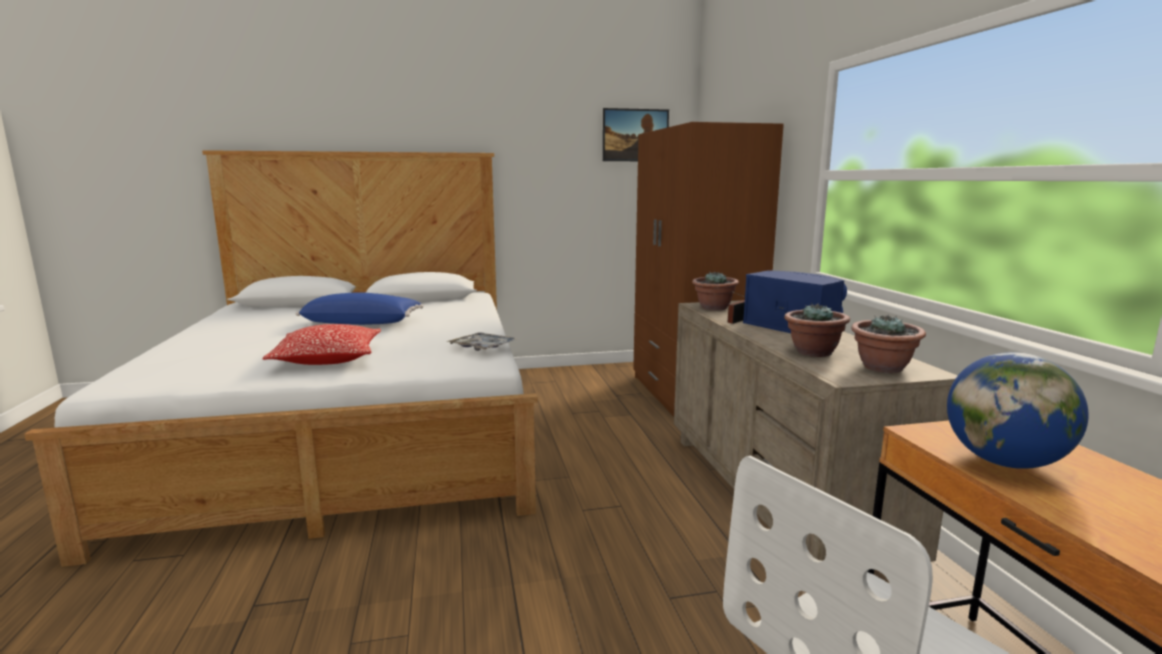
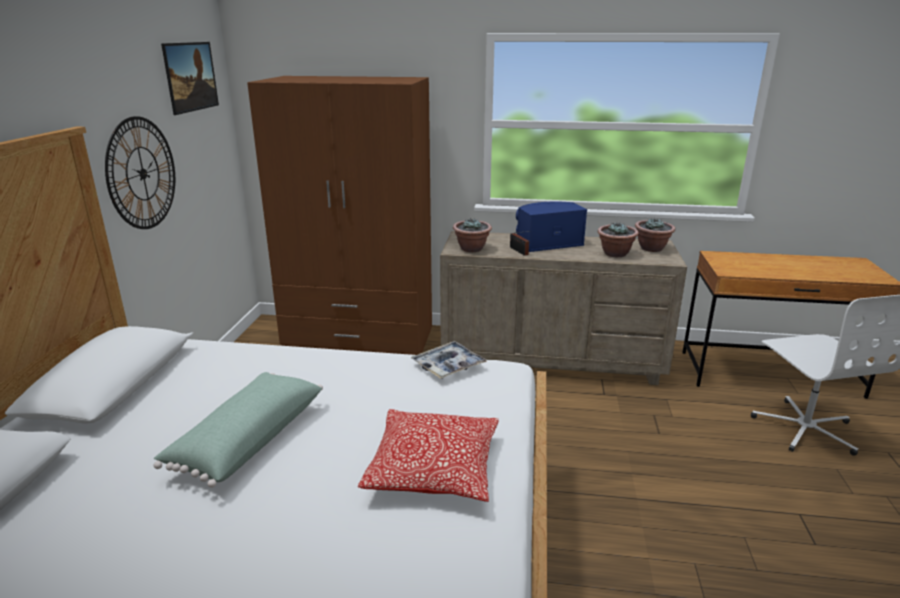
camera: 70 degrees left, 10 degrees up
blue pillow [295,292,423,325] -> green pillow [154,372,323,488]
globe [947,352,1089,469] -> none
none -> wall clock [105,116,175,229]

